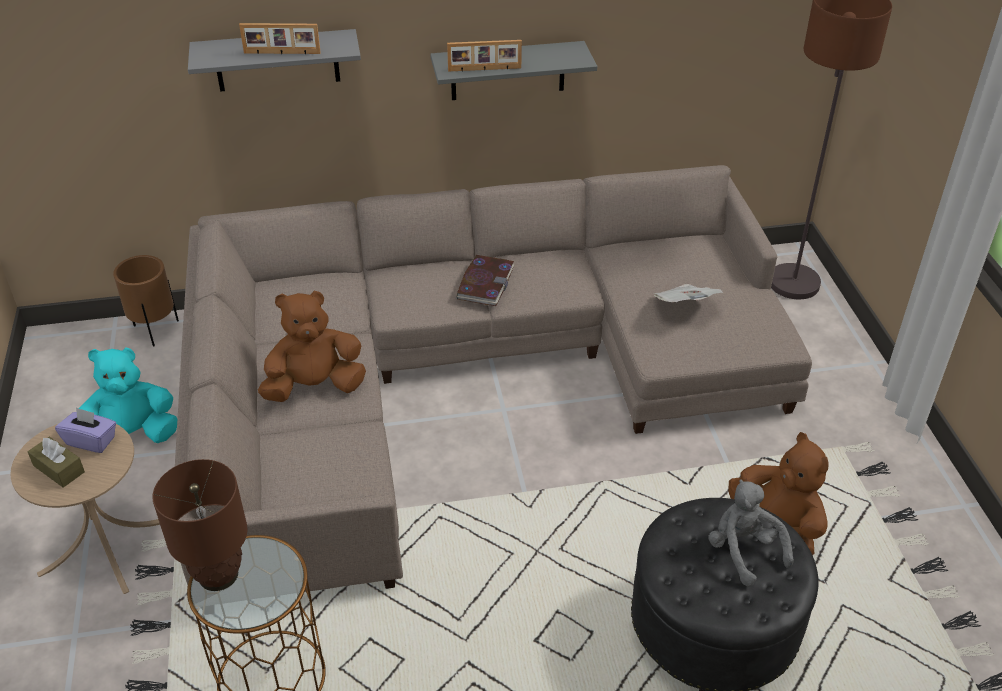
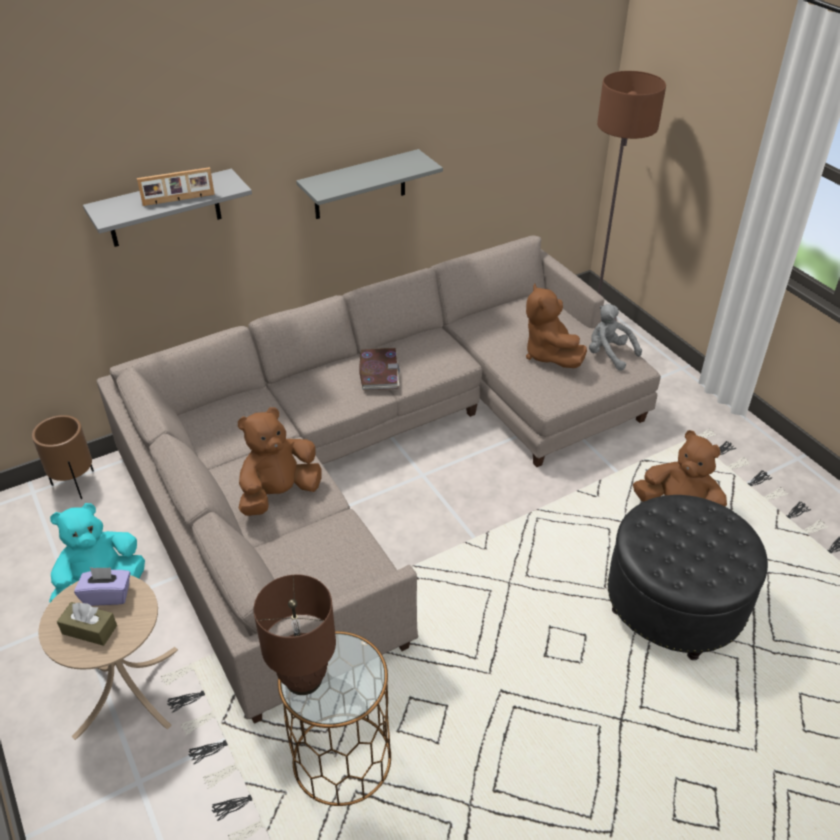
camera: 20 degrees left, 0 degrees up
picture frame [447,40,522,72] -> none
newspaper [654,284,723,302] -> brown plush toy [526,283,587,368]
grey plush toy [708,479,794,586] -> grey plush toy moved to [589,304,642,371]

